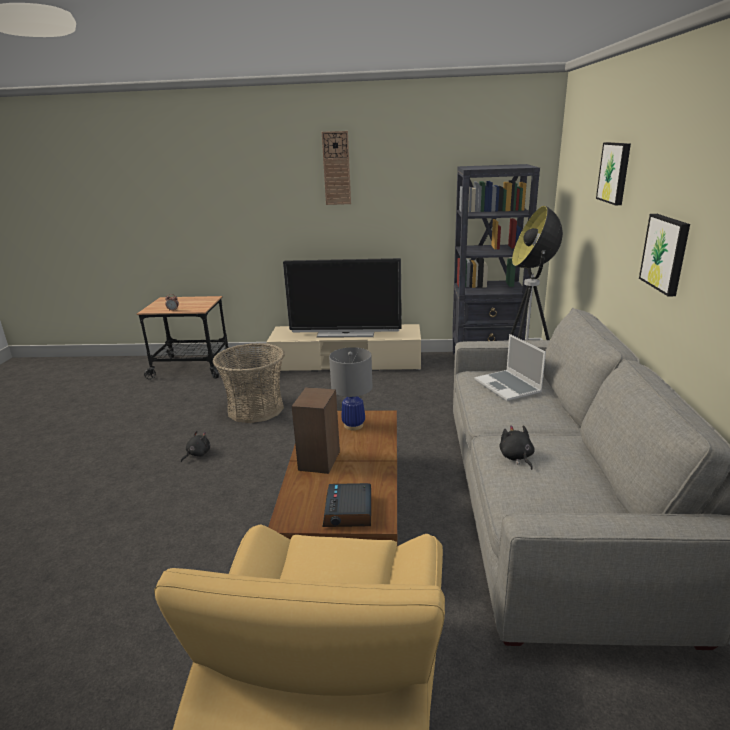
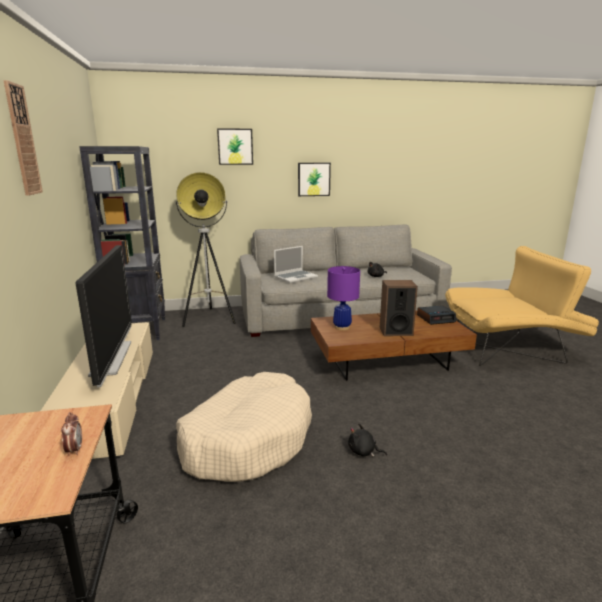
camera: 105 degrees left, 5 degrees down
basket [213,343,285,423] -> beige dog bed [176,372,312,482]
grey table lamp [329,347,372,430] -> purple table lamp [327,266,360,330]

